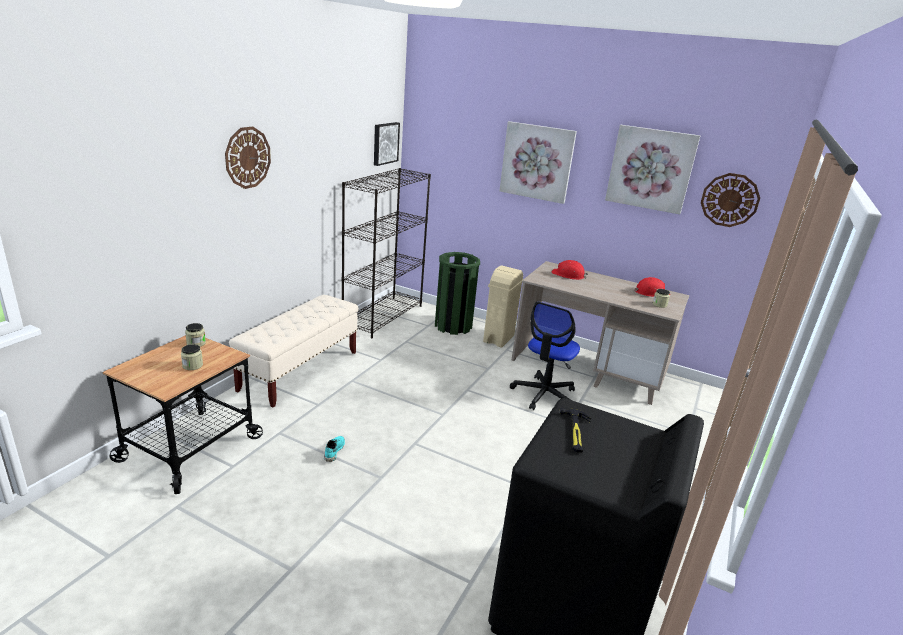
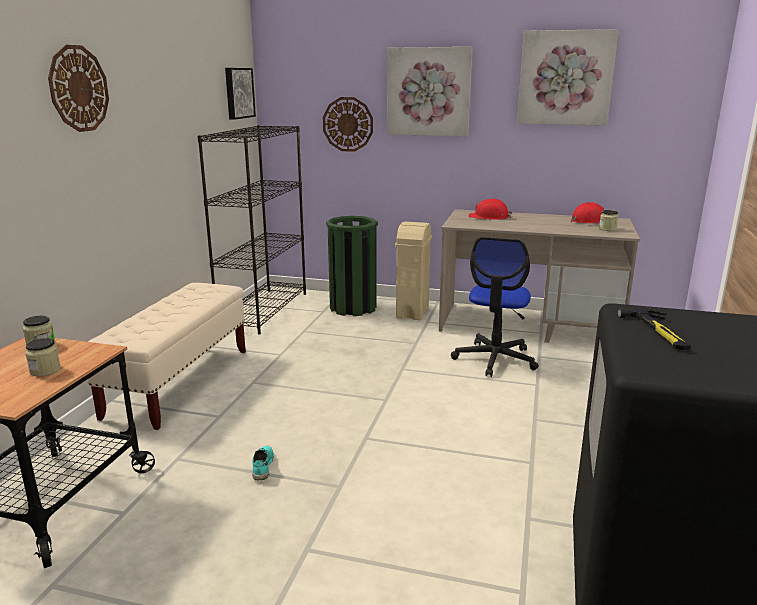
camera: 10 degrees left, 5 degrees down
wall clock [701,173,760,227] -> wall clock moved to [323,97,373,152]

